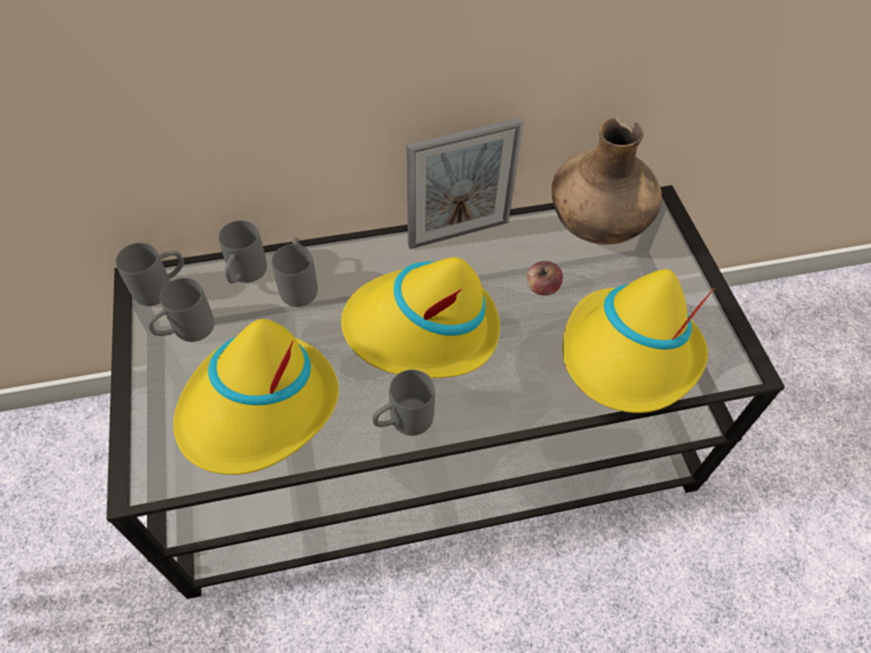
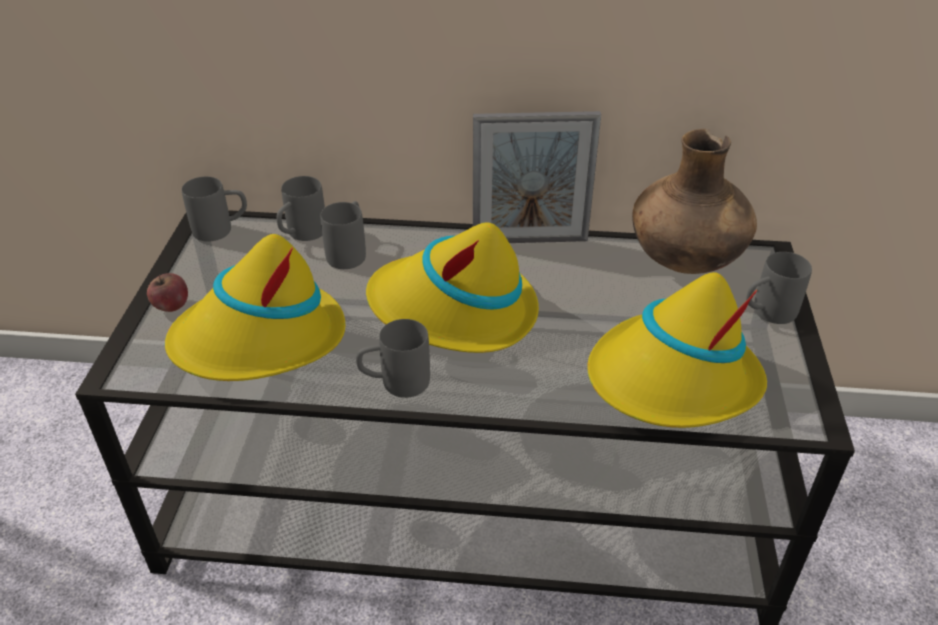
camera: 20 degrees right, 15 degrees down
grey mug [148,278,214,342] -> grey mug moved to [746,252,812,324]
apple [527,261,563,295] -> apple moved to [147,273,188,312]

